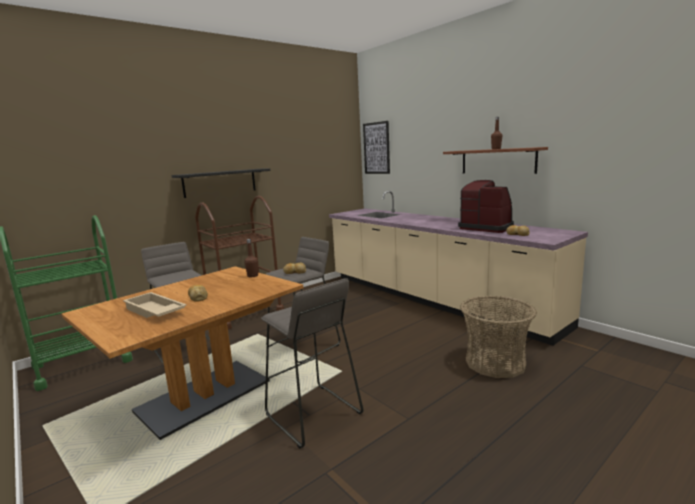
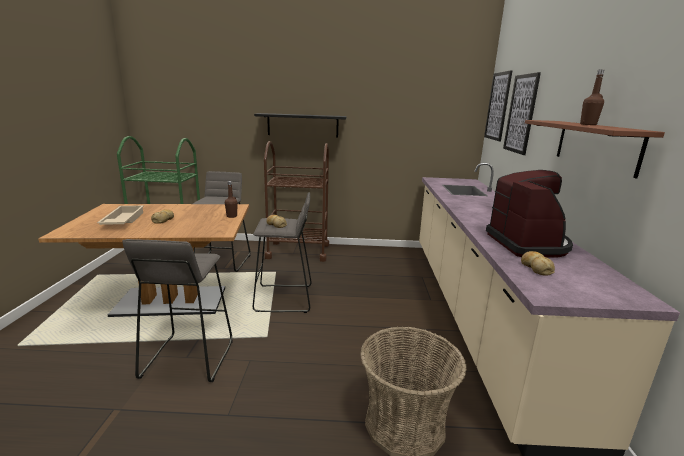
camera: 40 degrees right, 5 degrees up
none -> picture [503,72,541,155]

